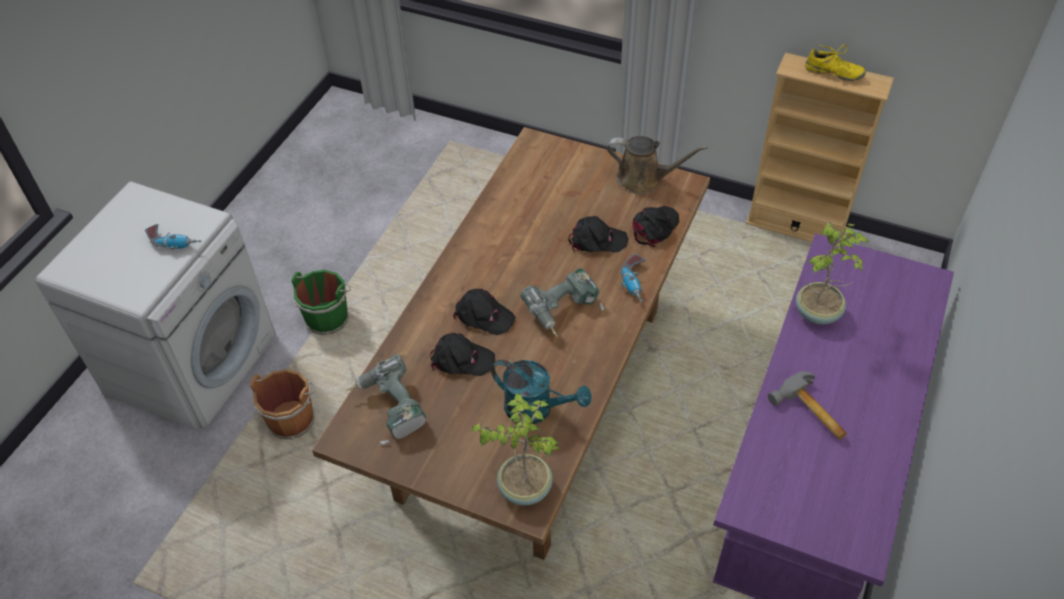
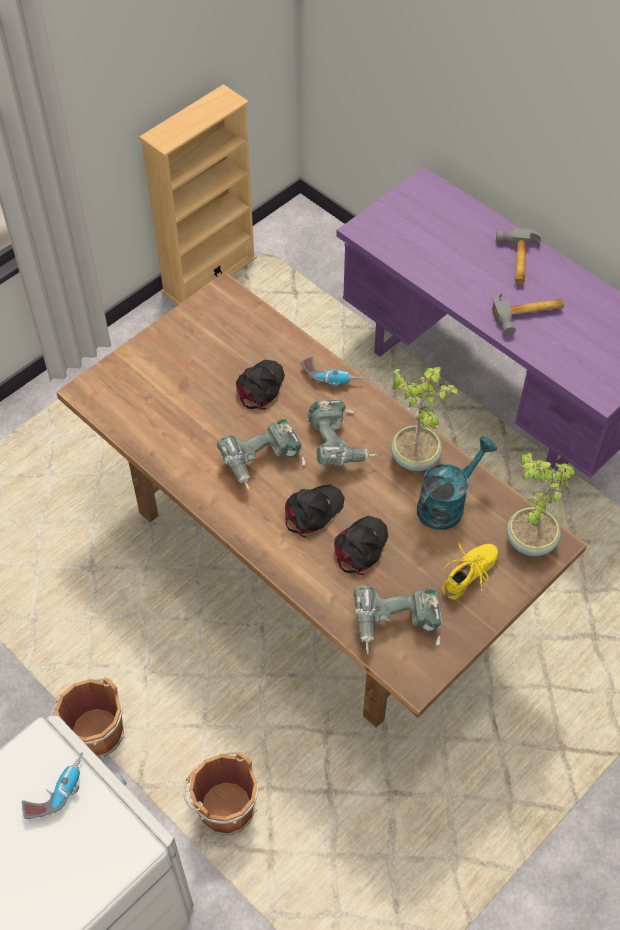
camera: 70 degrees left, 5 degrees up
green bucket [291,270,351,335] -> brown bucket [51,677,125,759]
brown watering can [607,136,708,194] -> none
black cap [633,206,679,247] -> none
potted plant [796,222,869,324] -> potted plant moved to [391,367,459,471]
yellow shoe [805,44,866,81] -> yellow shoe moved to [442,543,499,600]
none -> power drill [217,419,306,492]
none -> hammer [496,228,541,284]

